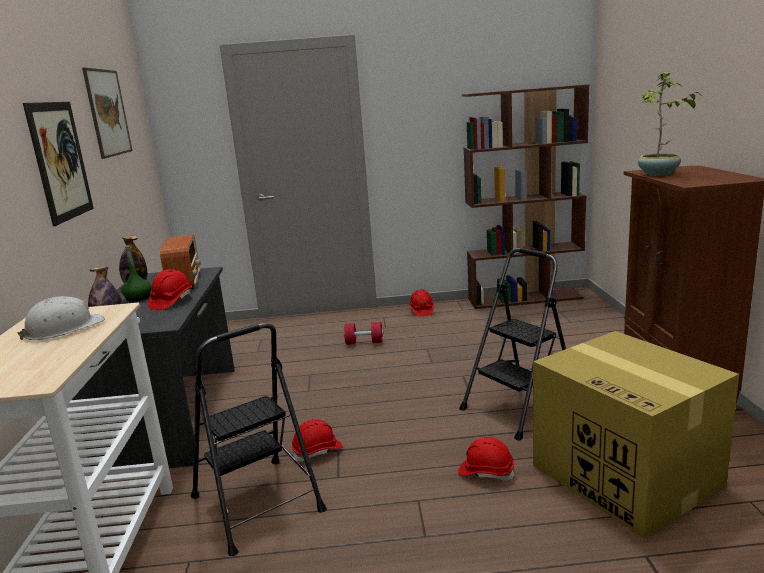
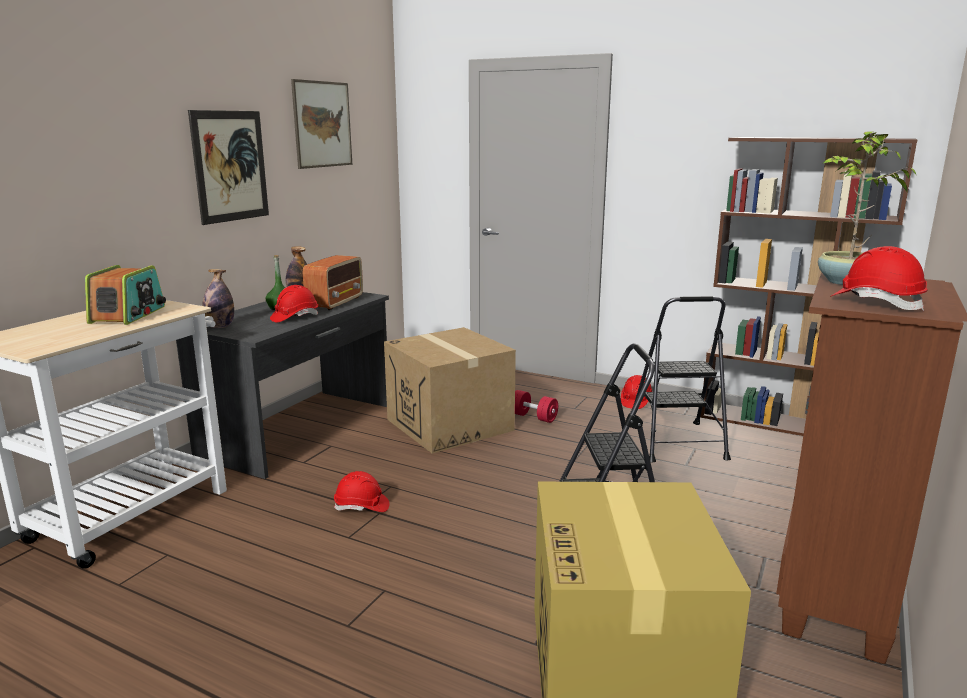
camera: 30 degrees right, 0 degrees up
white hard hat [18,296,105,340] -> radio [85,265,166,325]
black step ladder [191,323,327,557] -> black step ladder moved to [633,296,731,462]
red hard hat [458,437,515,481] -> red hard hat moved to [830,246,928,311]
none -> cardboard box [384,327,516,454]

